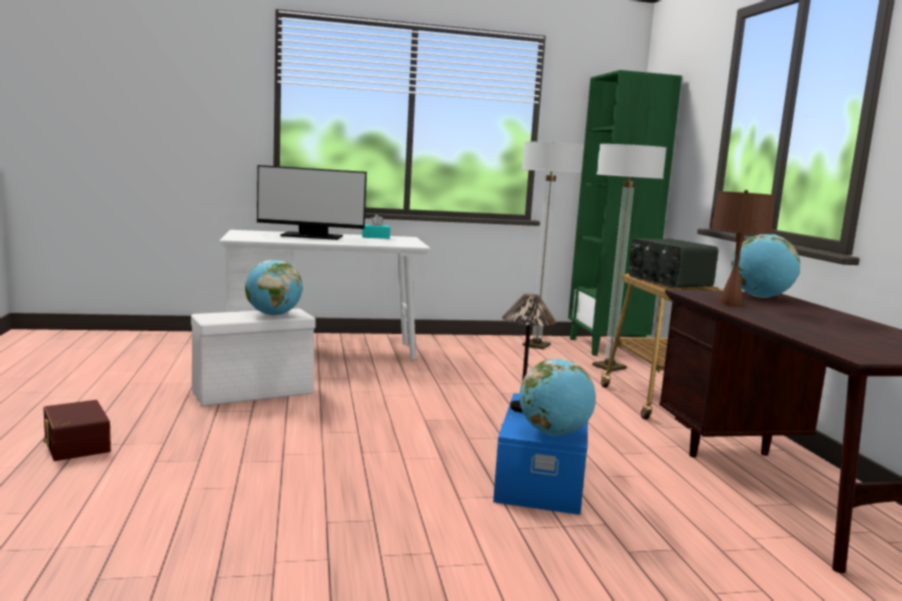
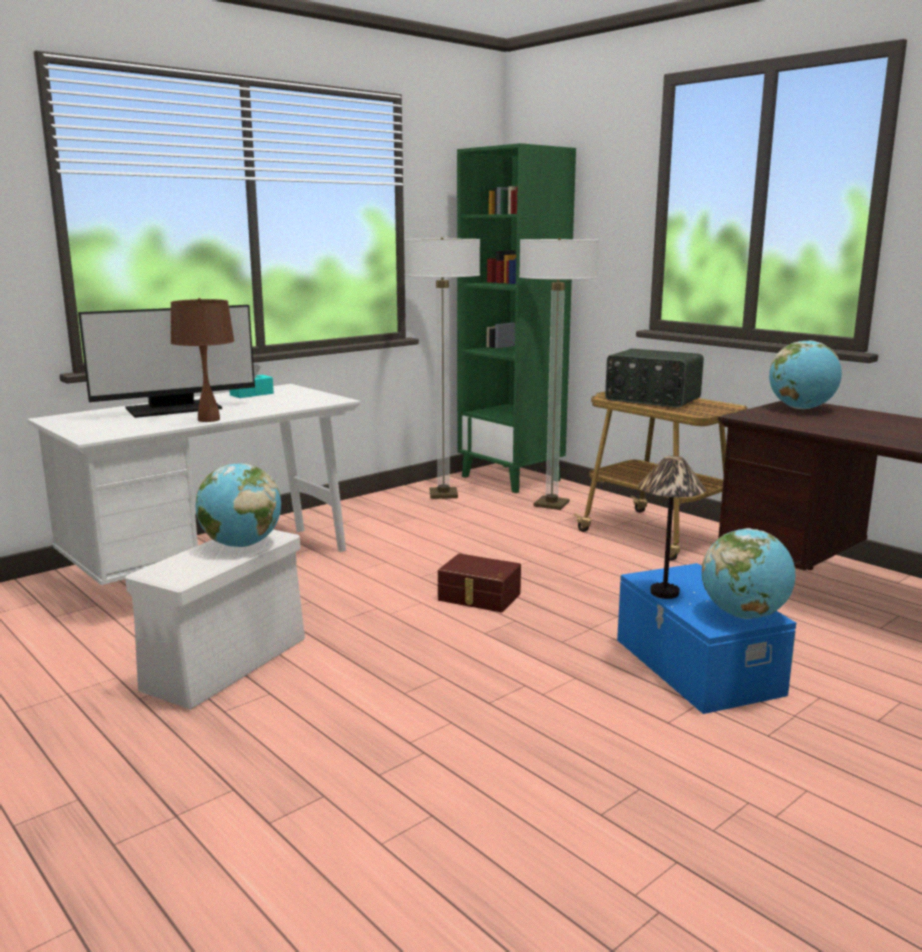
camera: 30 degrees left, 5 degrees up
brown storage box [43,400,111,461] -> brown storage box moved to [438,554,521,613]
brown table lamp [711,190,774,306] -> brown table lamp moved to [170,298,234,422]

